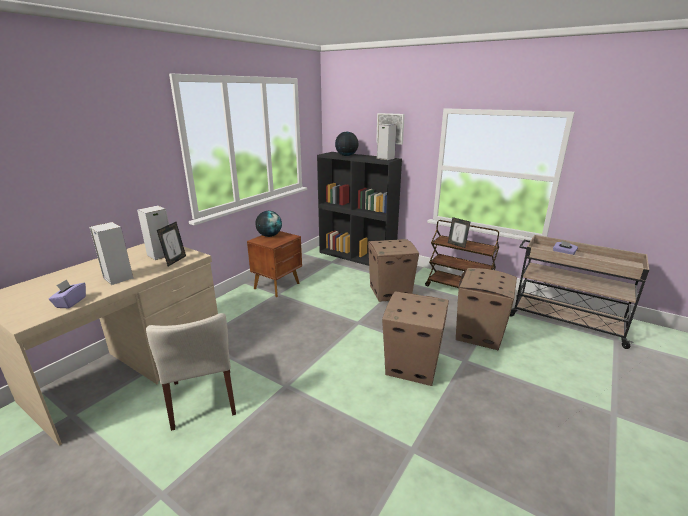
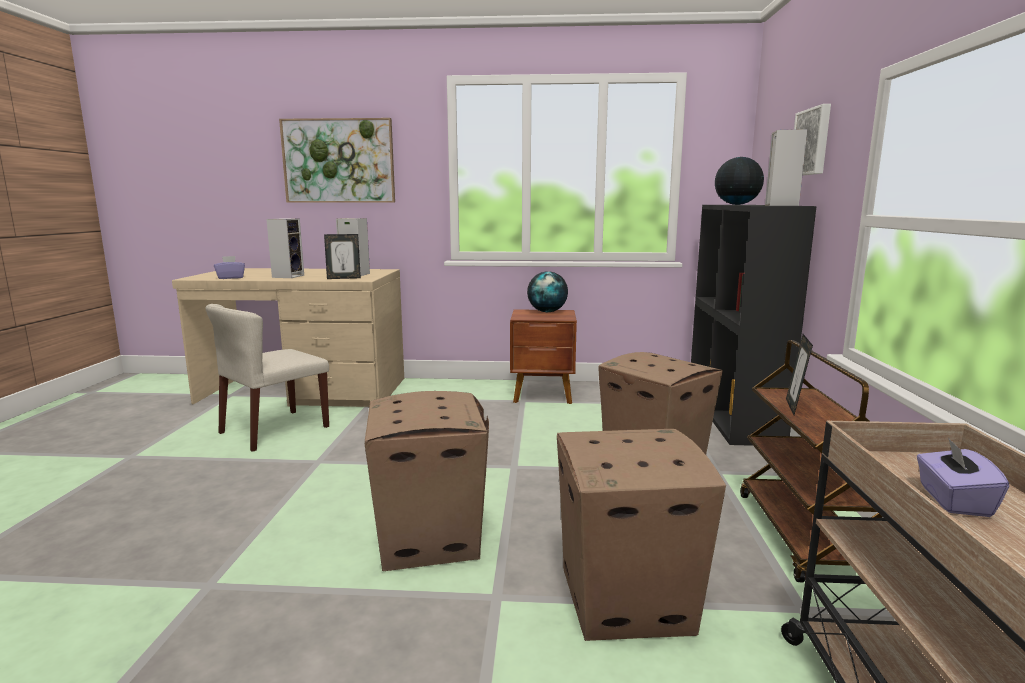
camera: 60 degrees right, 10 degrees down
none -> picture [279,118,395,203]

